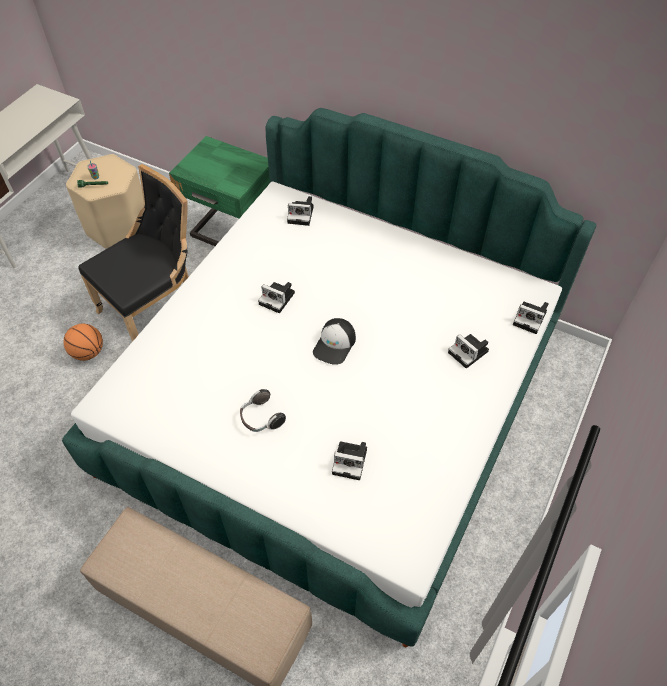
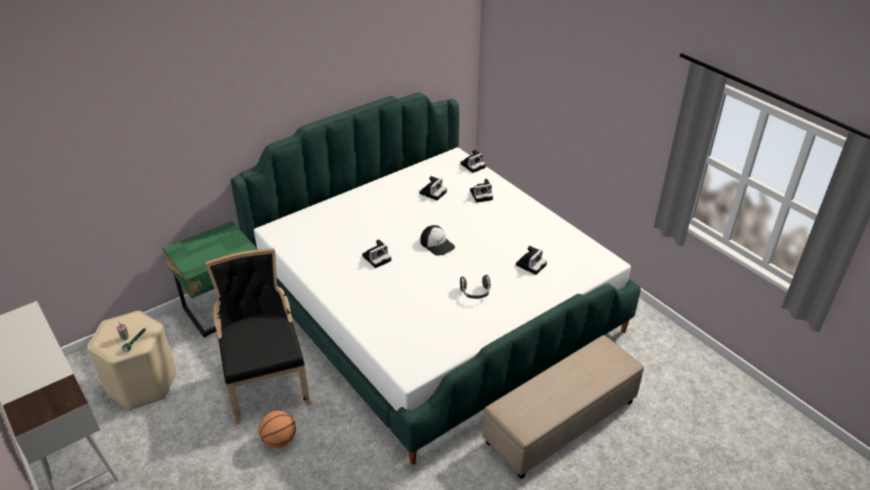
camera: 65 degrees left, 15 degrees down
camera [287,196,314,226] -> camera moved to [420,176,447,201]

